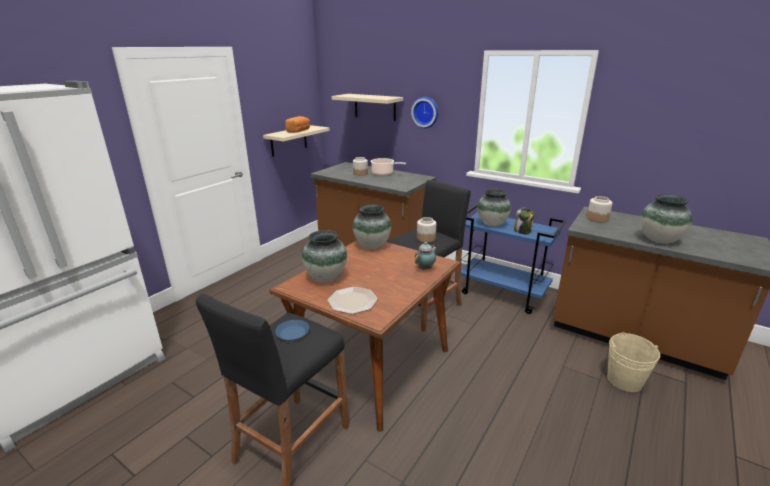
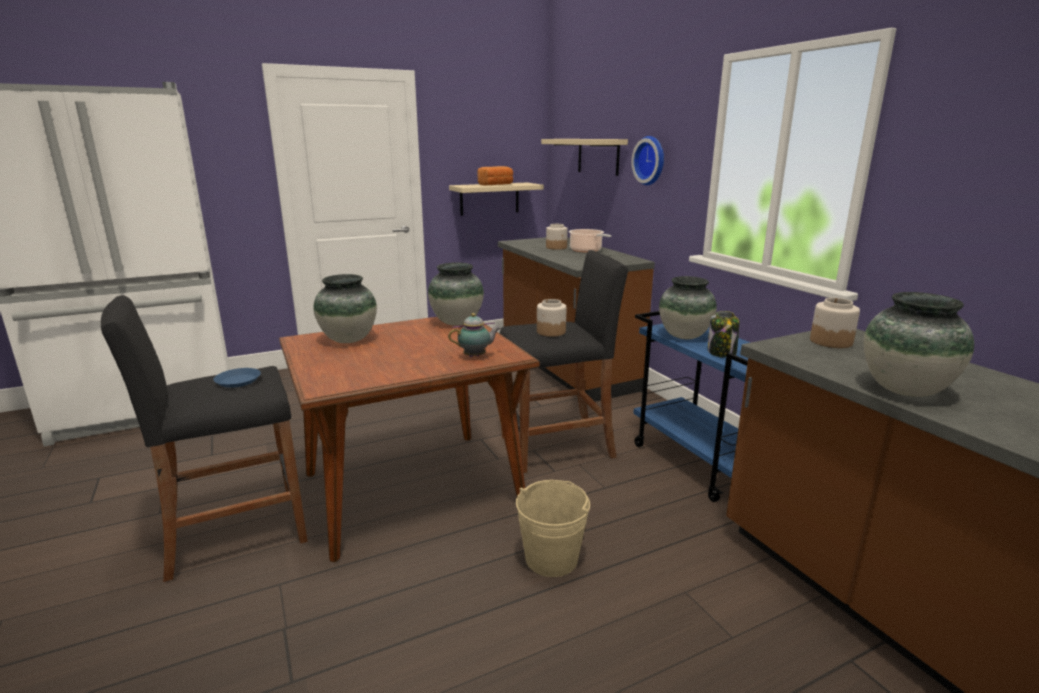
camera: 30 degrees right, 5 degrees down
plate [327,287,378,314] -> none
beige bucket [607,333,660,392] -> beige bucket moved to [516,480,590,577]

